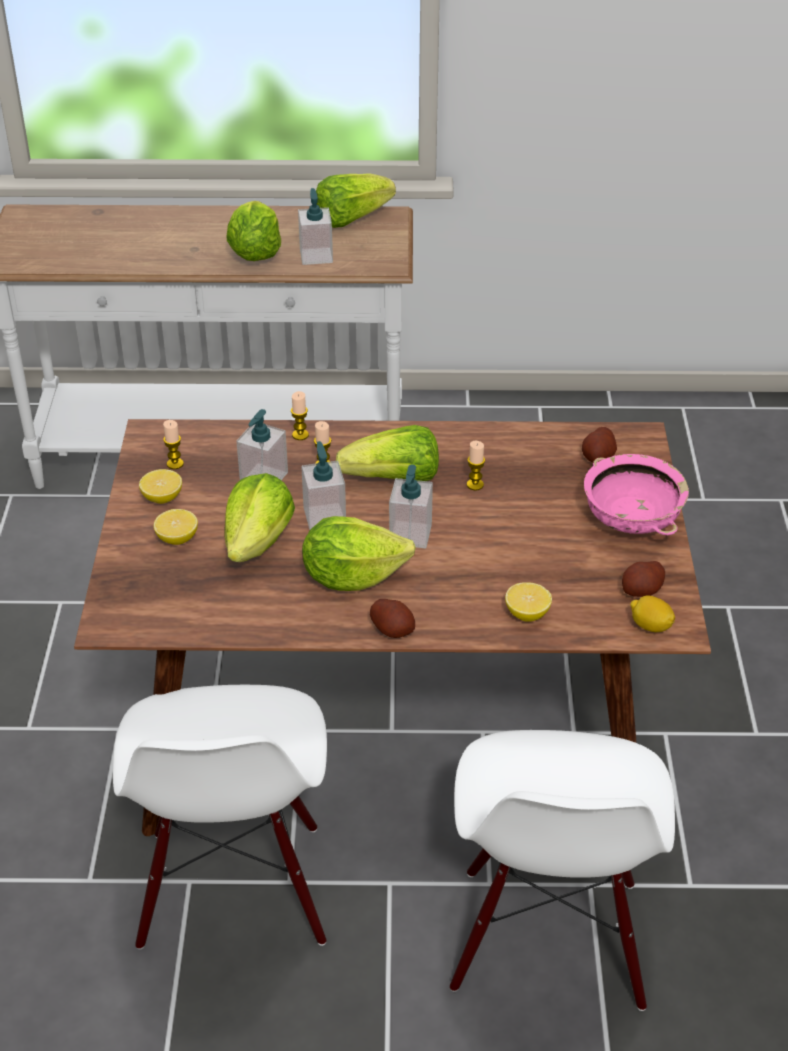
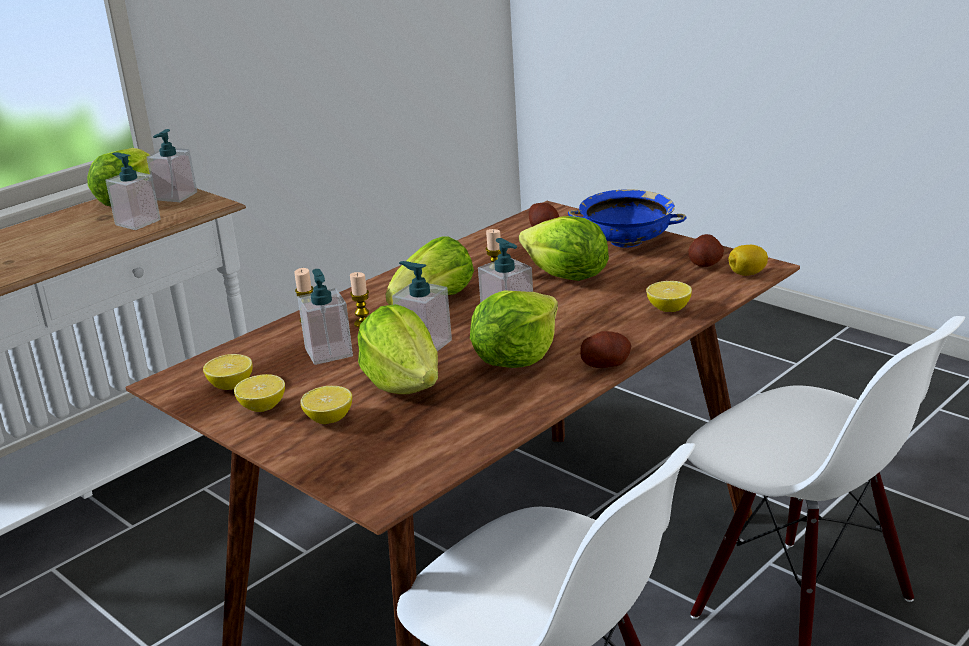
camera: 45 degrees left, 15 degrees down
candle [163,420,184,469] -> lemon [203,354,252,390]
lettuce [227,201,281,261] -> lettuce moved to [519,216,609,281]
pink bowl [584,454,689,535] -> blue bowl [568,189,687,248]
none -> soap dispenser [146,129,197,202]

